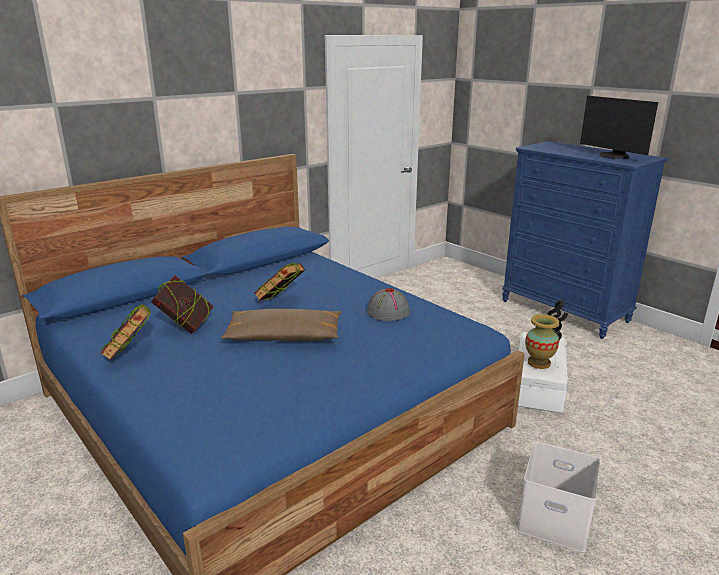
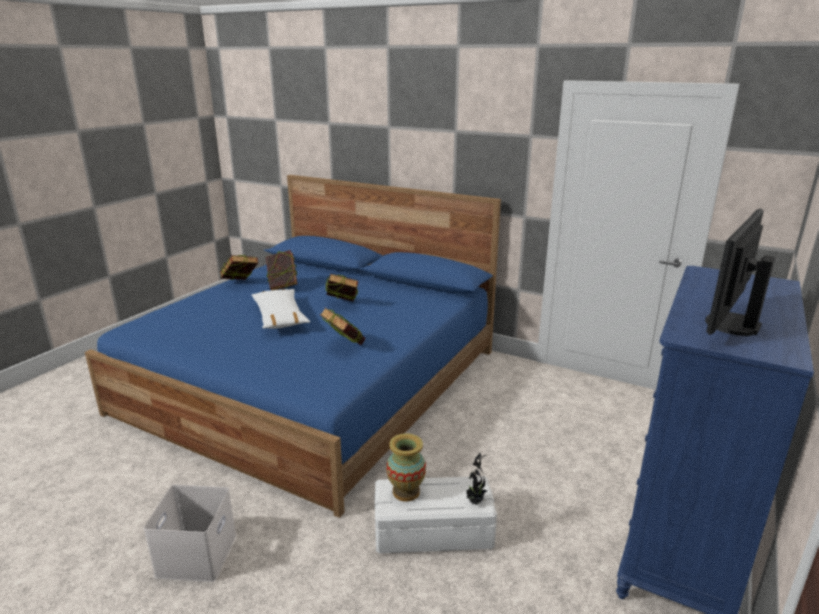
camera: 70 degrees right, 0 degrees up
brown pillow [221,309,342,341] -> white pillow [252,289,310,329]
grey hat [367,288,410,321] -> book [319,308,366,345]

